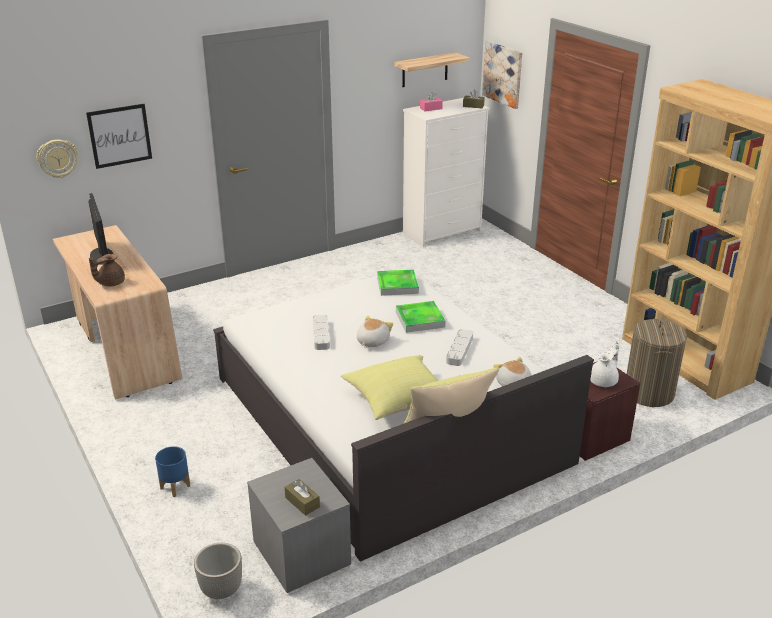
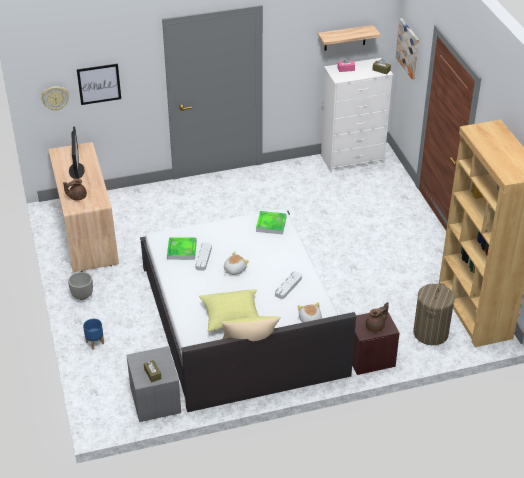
camera: 15 degrees right, 10 degrees up
planter [194,543,242,599] -> planter moved to [68,272,93,300]
tray [396,301,446,333] -> tray moved to [167,237,197,260]
white teapot [590,340,620,387] -> brown teapot [366,302,389,332]

